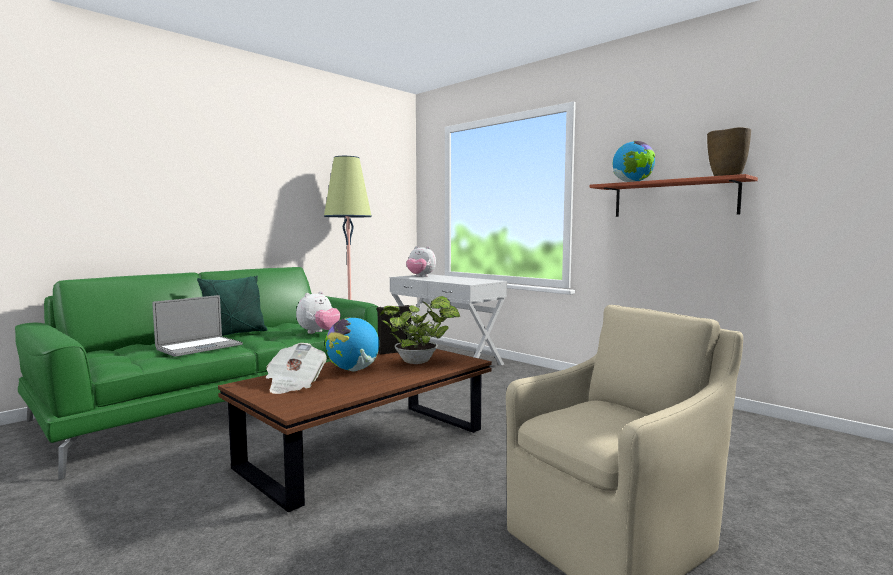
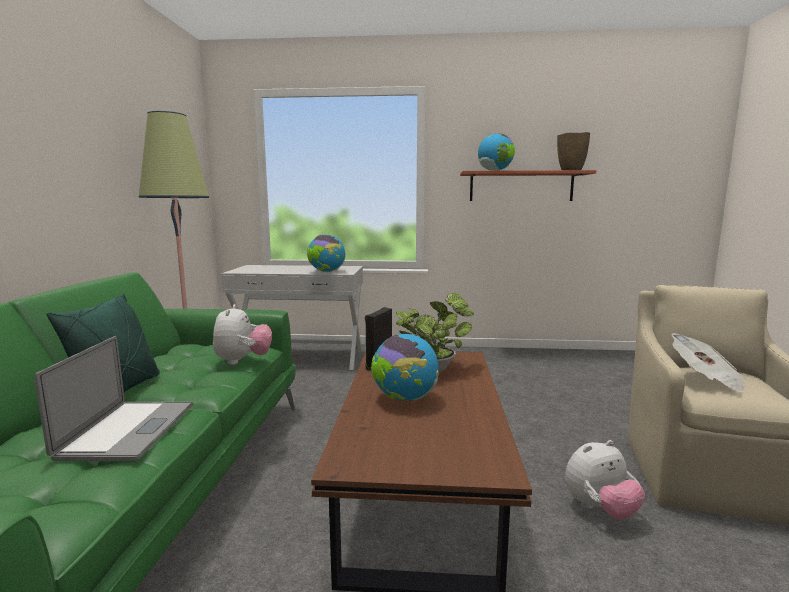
camera: 40 degrees left, 5 degrees up
newspaper [266,343,327,394] -> newspaper moved to [672,333,745,393]
plush toy [406,246,436,277] -> plush toy moved to [565,440,646,520]
none -> globe [307,234,346,272]

